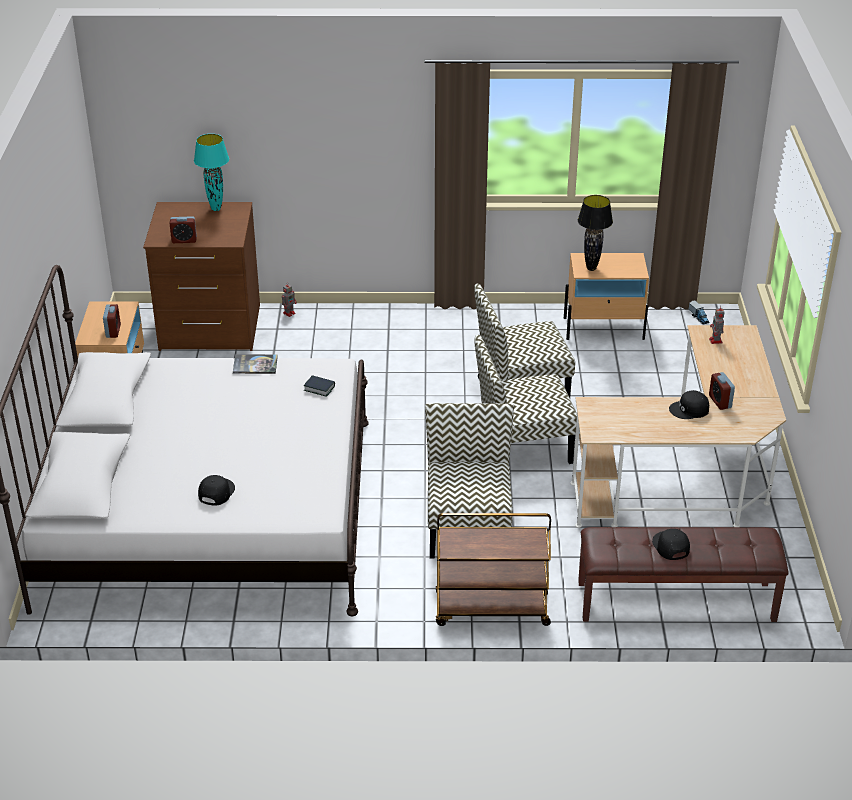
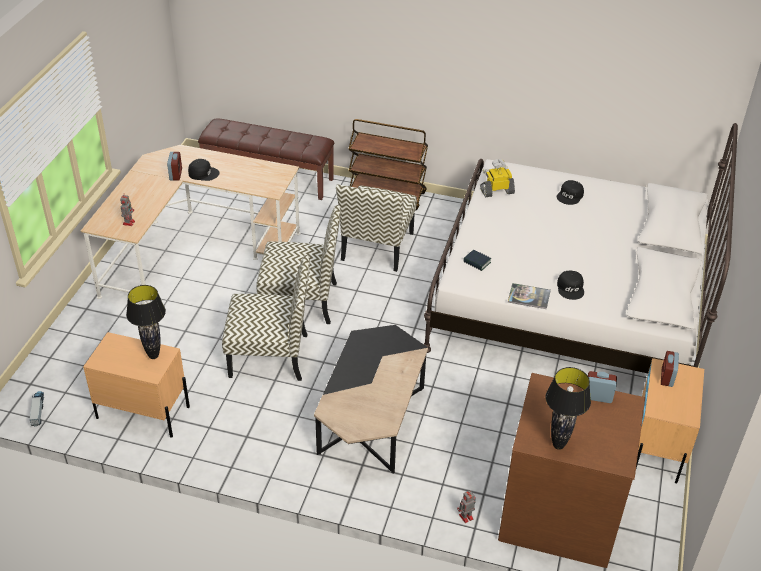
camera: 165 degrees left, 5 degrees up
turquoise table lamp [194,134,229,211] -> black table lamp [545,367,591,450]
black cap [652,529,690,560] -> black cap moved to [557,271,584,300]
none -> black coffee table [314,325,428,474]
none -> toy robot [480,159,515,197]

